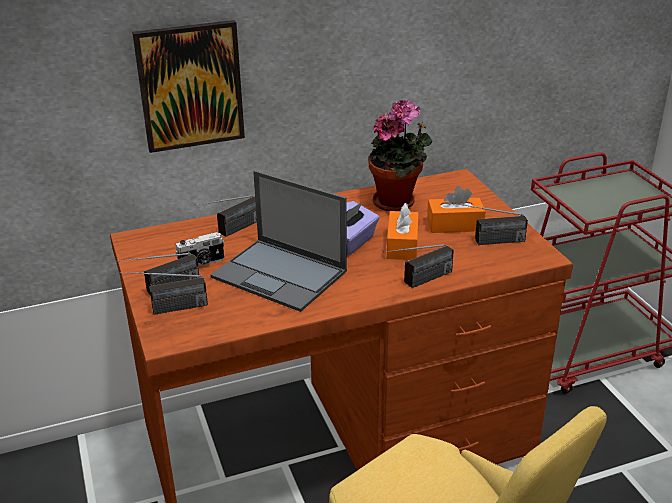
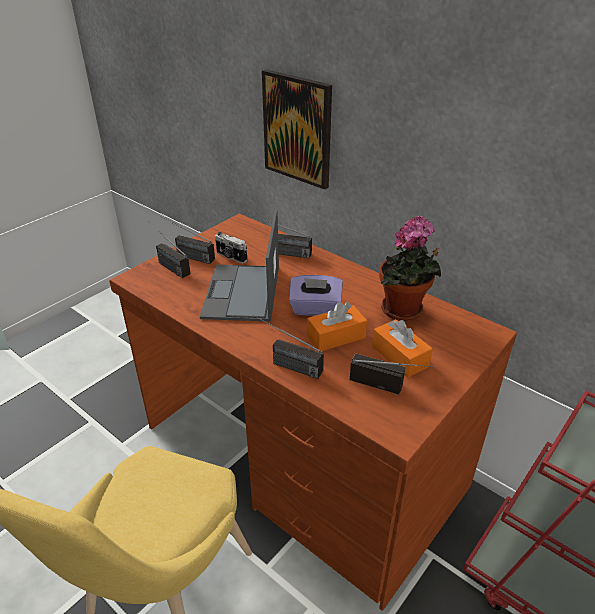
camera: 60 degrees right, 5 degrees up
radio [452,203,528,245] -> radio turned 150 degrees clockwise [350,353,435,394]

